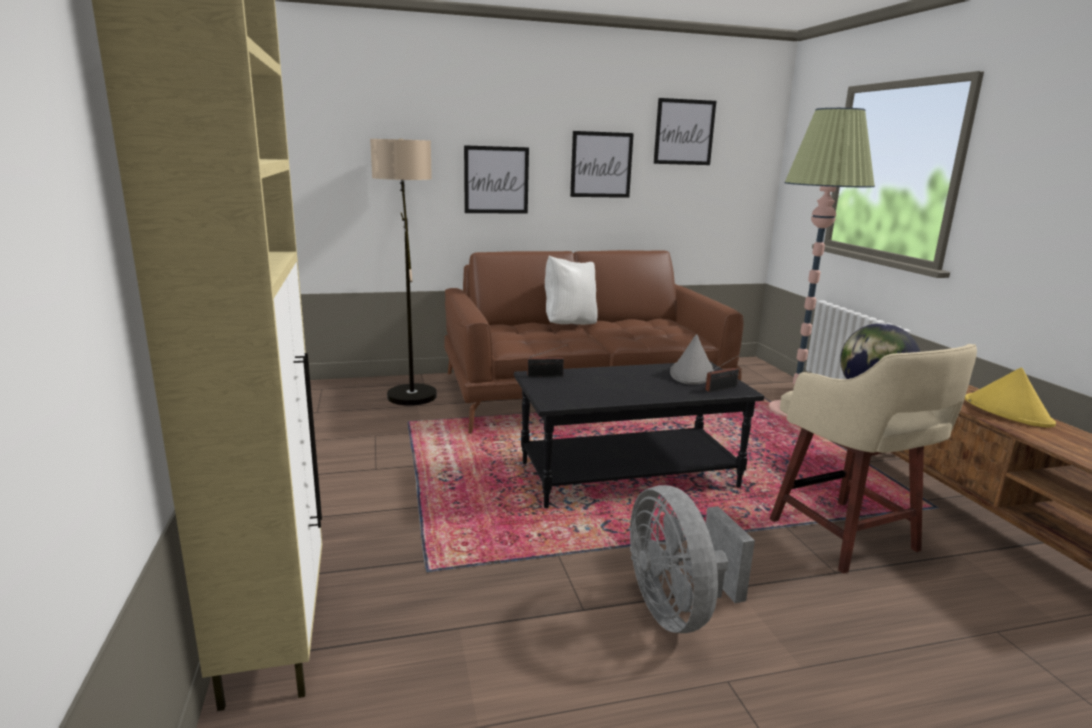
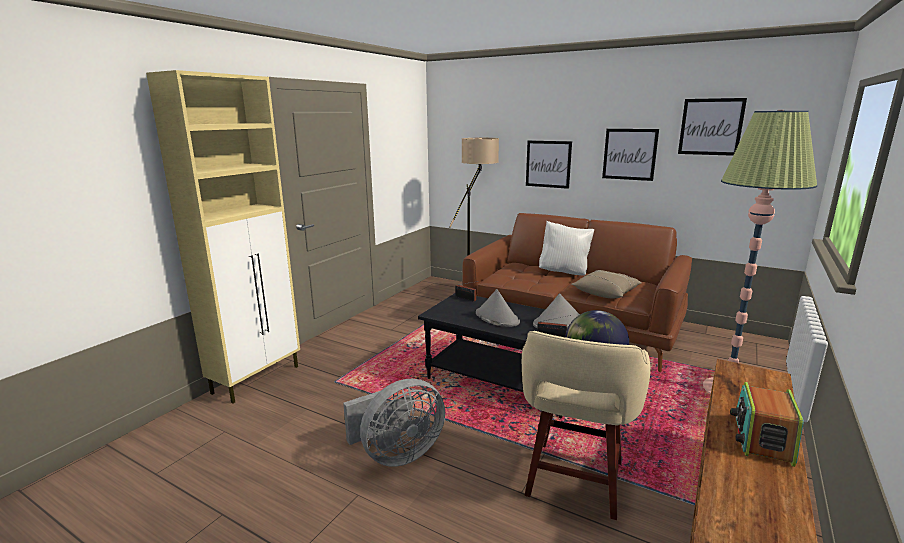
camera: 45 degrees right, 0 degrees up
grey fan [630,485,755,633] -> grey fan turned 150 degrees counterclockwise [343,379,445,467]
yellow hat [965,368,1056,427] -> radio [730,382,803,467]
none -> grey hat [476,289,520,327]
none -> beige pillow [571,270,642,298]

